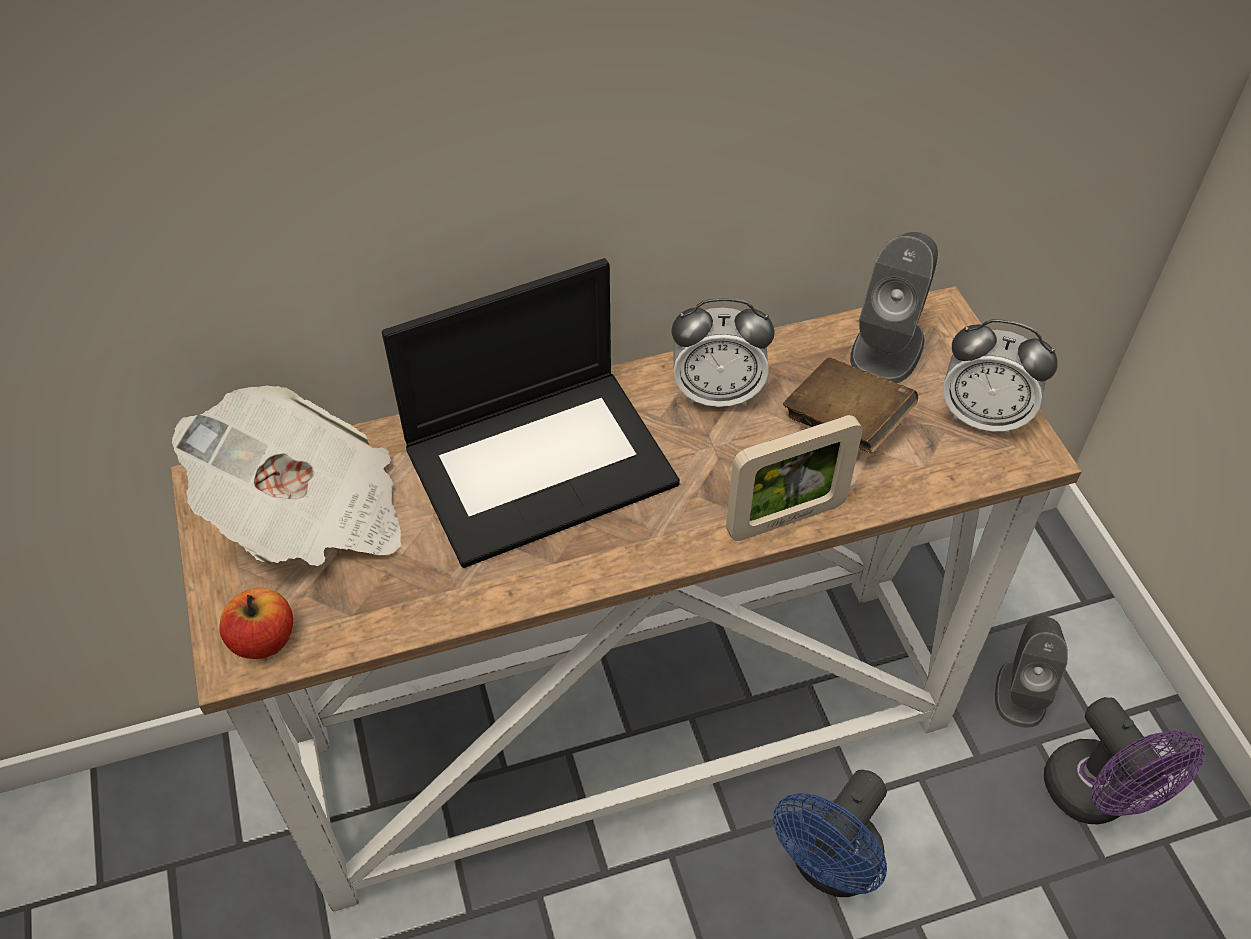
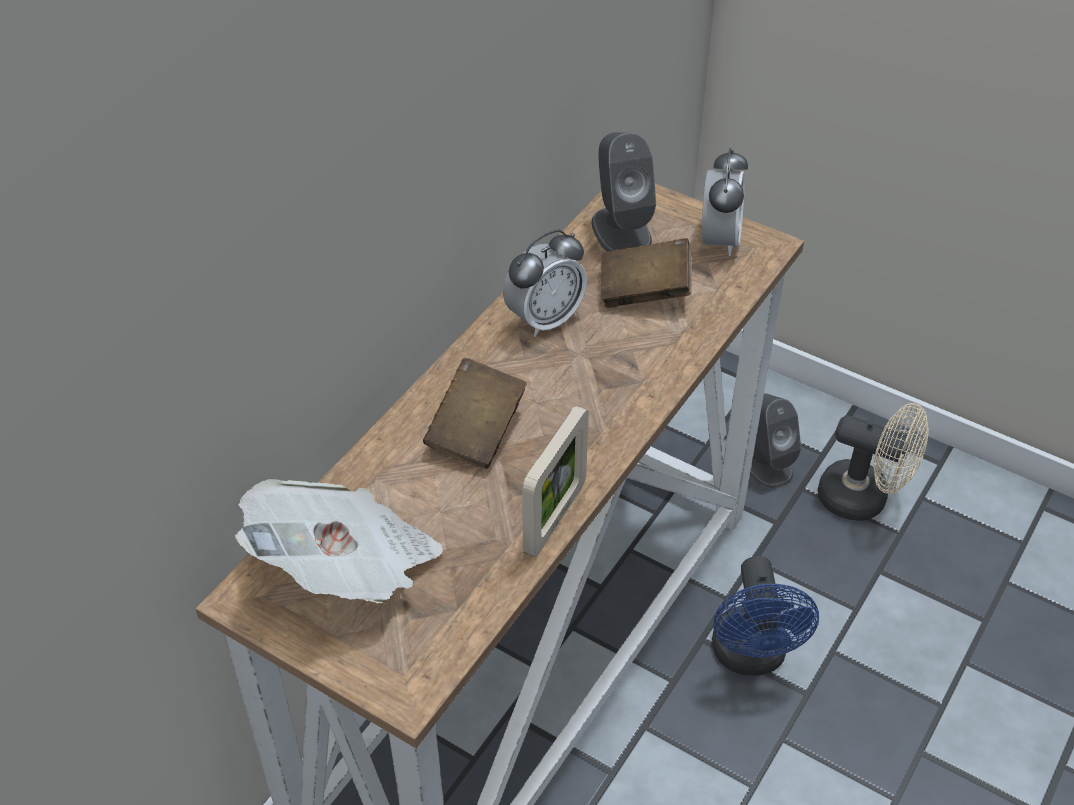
camera: 40 degrees left, 5 degrees down
apple [219,587,293,659] -> none
laptop [382,258,680,568] -> brown book [423,358,527,469]
picture frame [726,415,863,541] -> picture frame moved to [522,406,589,557]
alarm clock [943,319,1058,436] -> alarm clock turned 60 degrees counterclockwise [702,148,748,256]
purple fan [1044,697,1205,824] -> beige fan [818,403,929,521]

